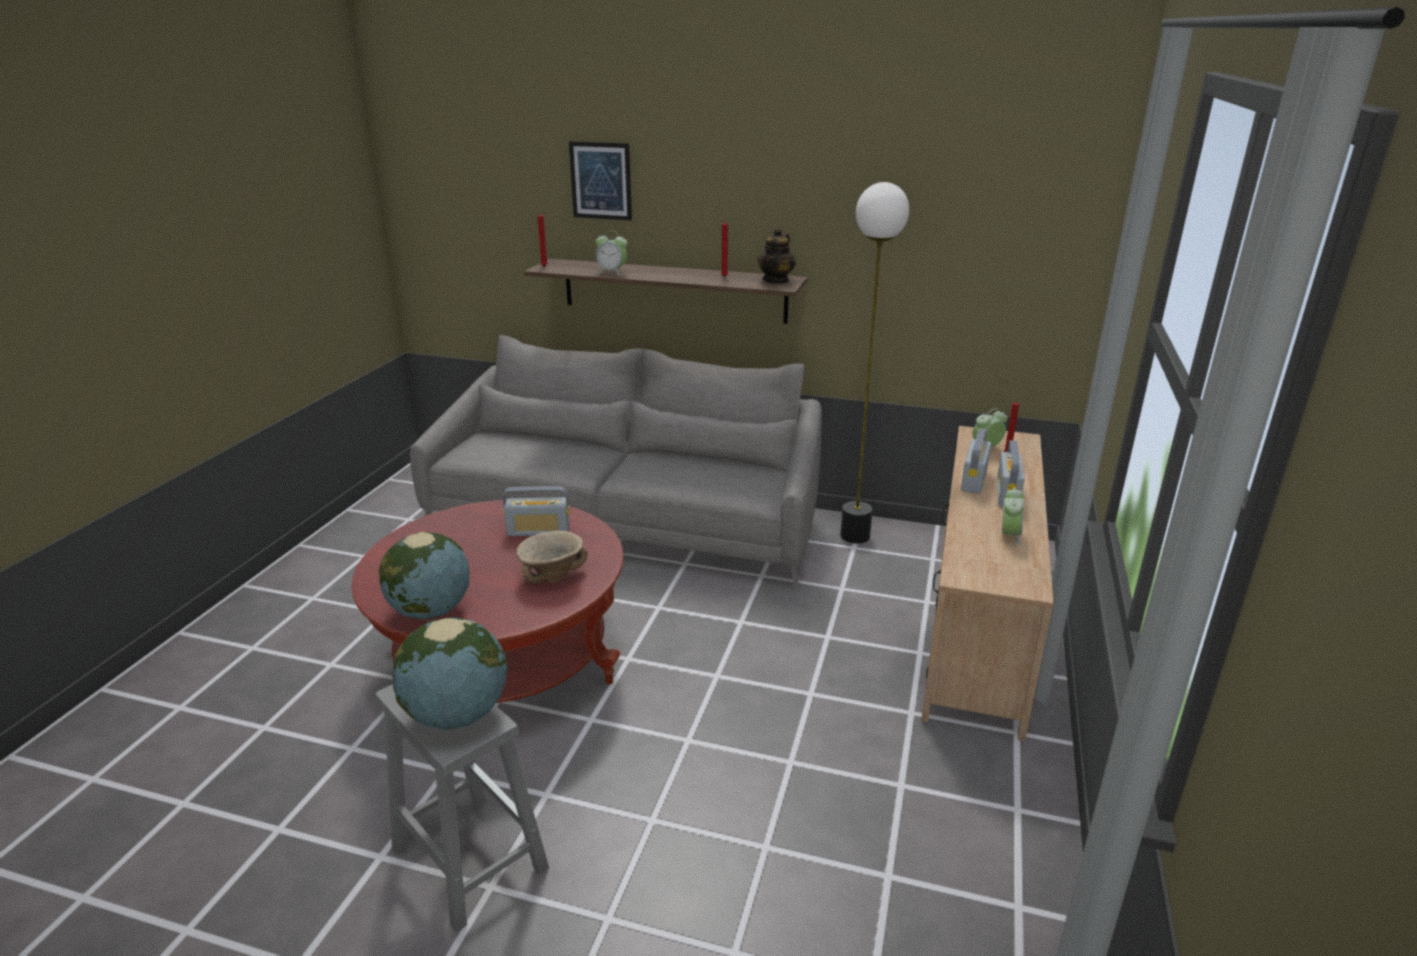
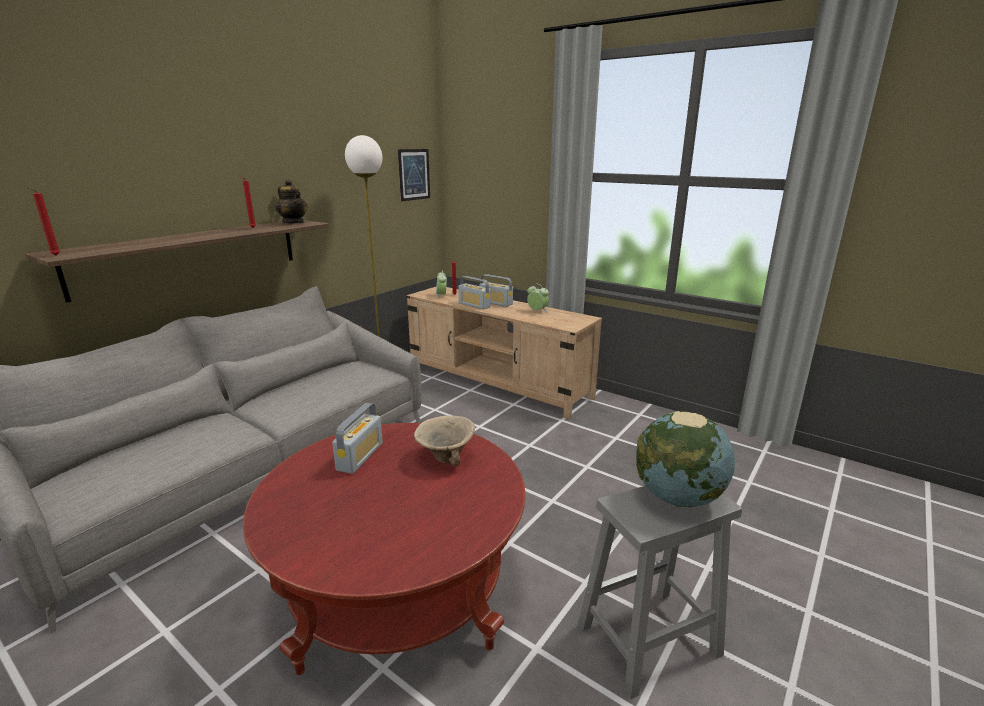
camera: 70 degrees left, 5 degrees down
globe [379,532,470,620] -> none
picture [569,141,632,220] -> picture moved to [398,149,430,201]
alarm clock [595,232,627,275] -> none

